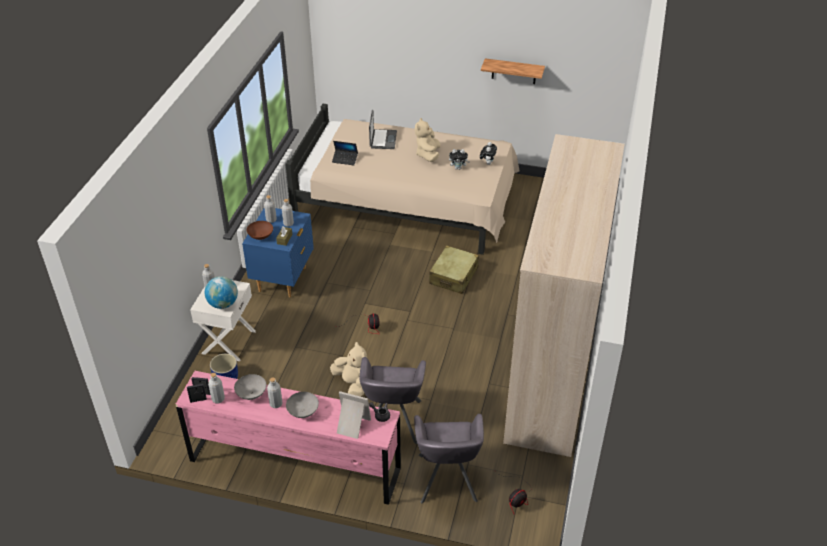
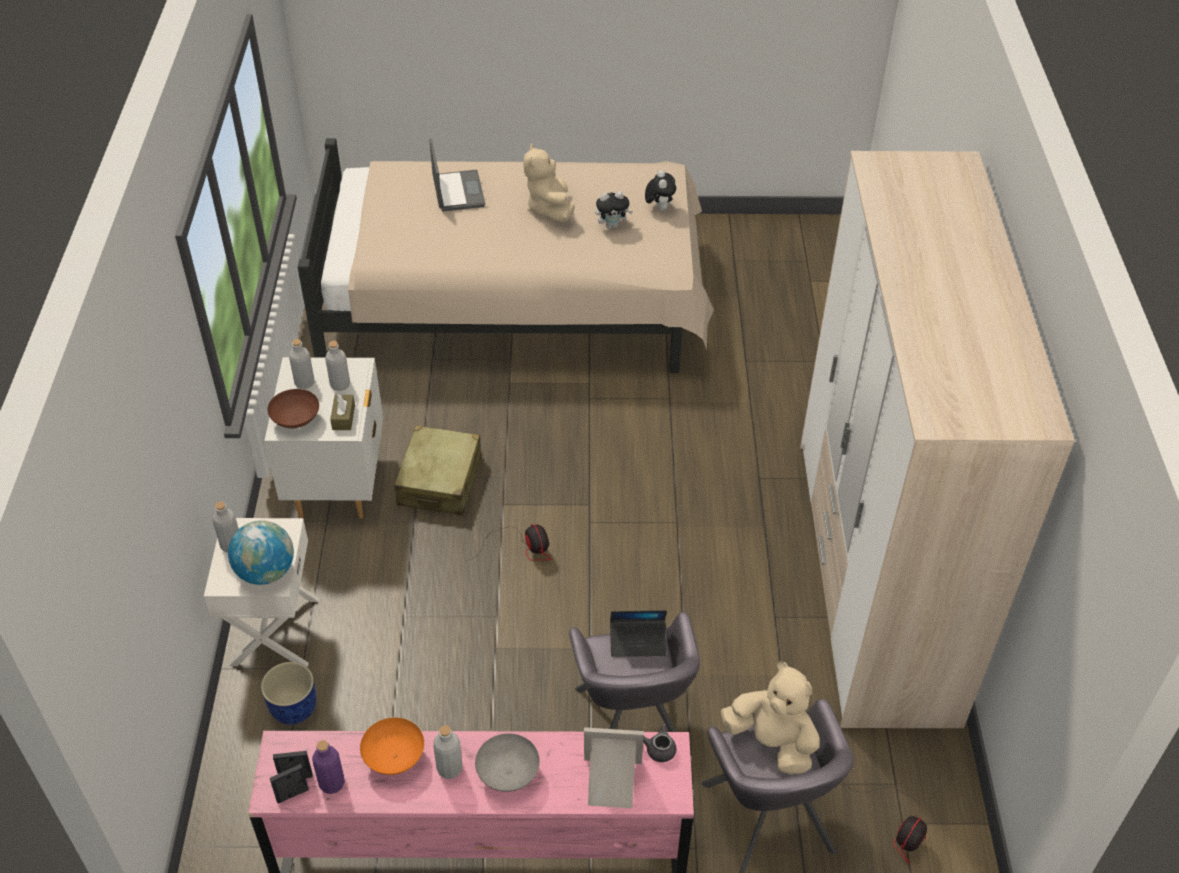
camera: 15 degrees left, 5 degrees up
grey bottle [208,373,225,403] -> purple bottle [312,740,345,794]
grey bowl [234,374,266,400] -> orange bowl [360,718,424,775]
blue nightstand [242,208,314,297] -> white nightstand [264,357,383,518]
beige plush toy [330,342,367,397] -> beige plush toy moved to [720,661,820,774]
laptop [332,141,358,165] -> laptop moved to [610,610,667,657]
beige suitcase [429,245,479,294] -> beige suitcase moved to [394,425,481,515]
shelf [481,58,545,84] -> none

